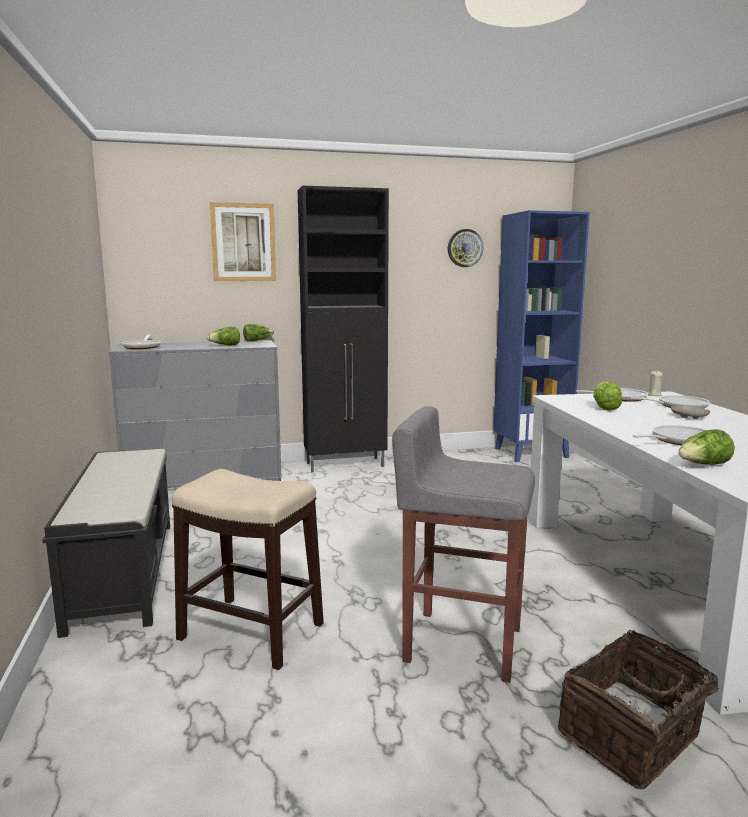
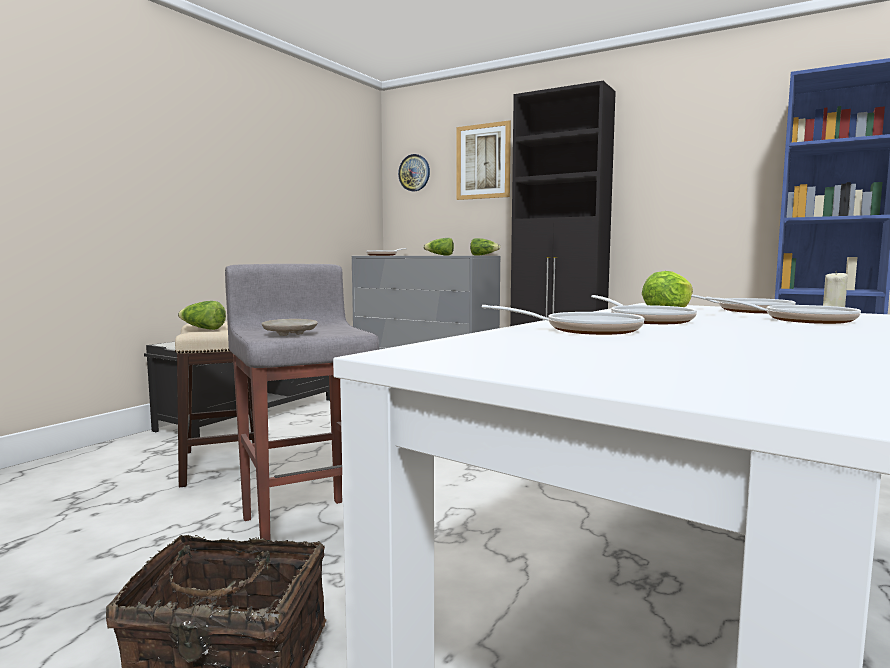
camera: 45 degrees right, 5 degrees down
wall clock [448,229,483,267] -> wall clock moved to [398,154,430,191]
beige plate [671,406,710,419] -> beige plate moved to [261,319,318,336]
lettuce [678,429,735,465] -> lettuce moved to [178,301,226,330]
none -> frying pan [591,295,697,324]

